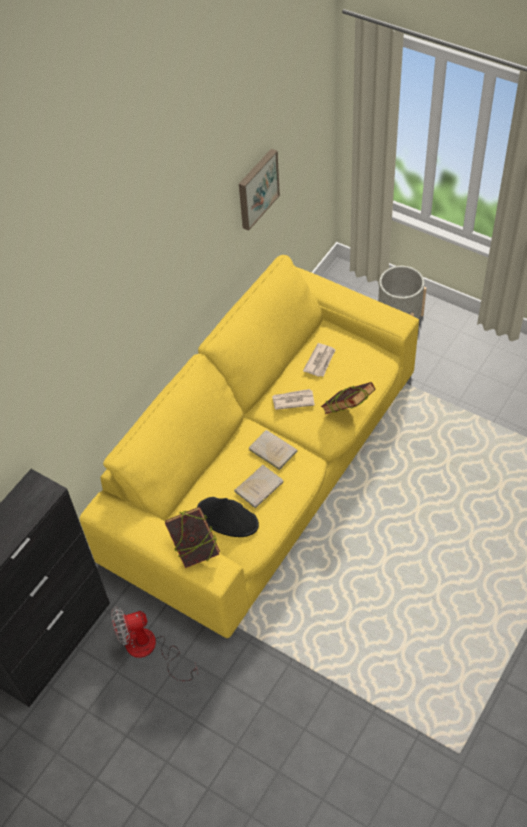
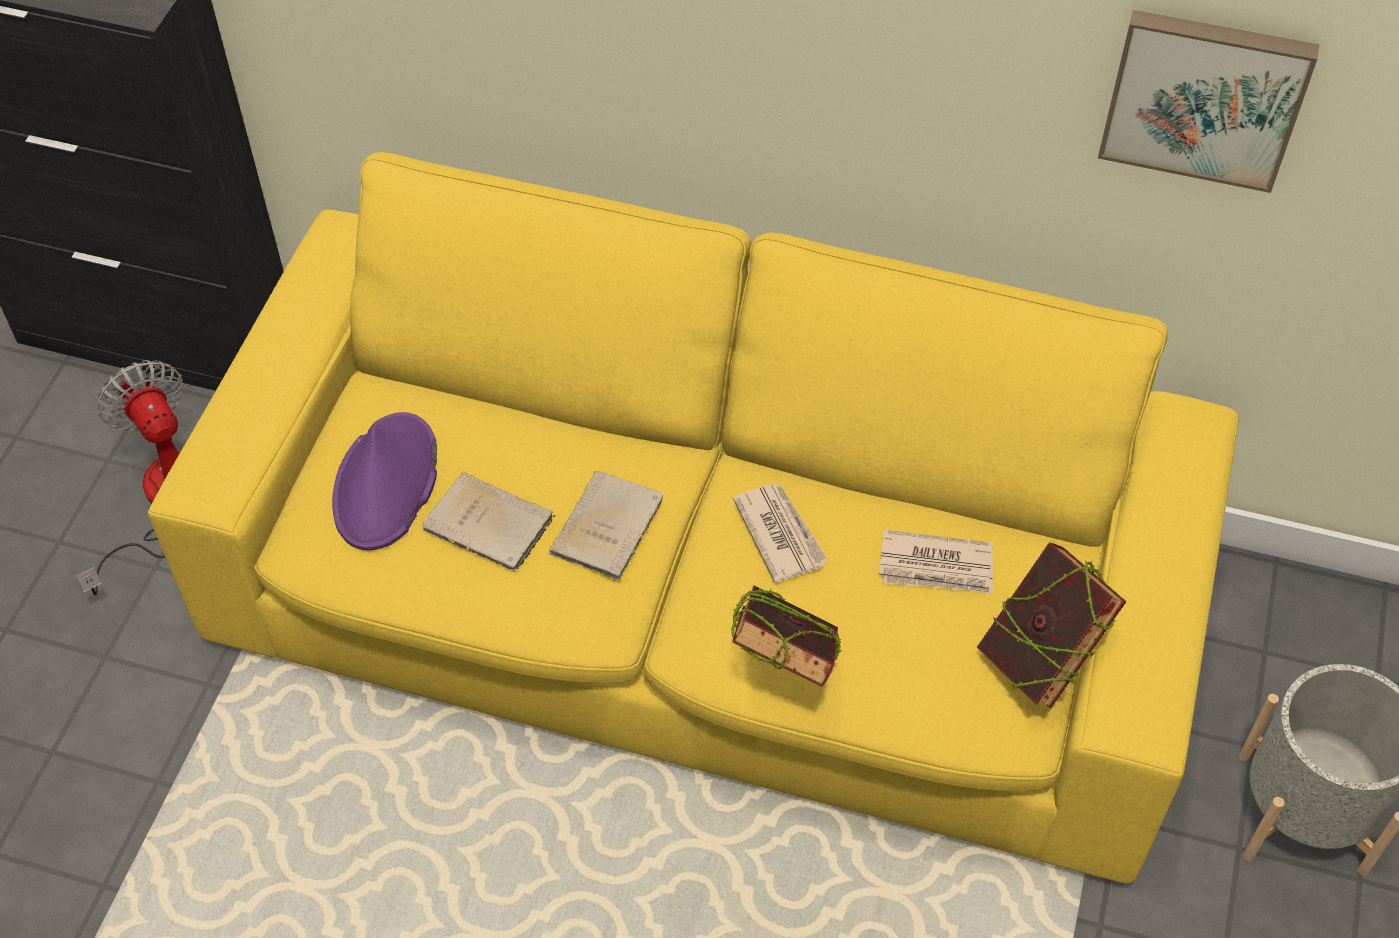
camera: 70 degrees right, 0 degrees up
book [165,507,220,568] -> book moved to [977,542,1127,708]
black hat [197,497,259,537] -> purple hat [332,412,437,550]

